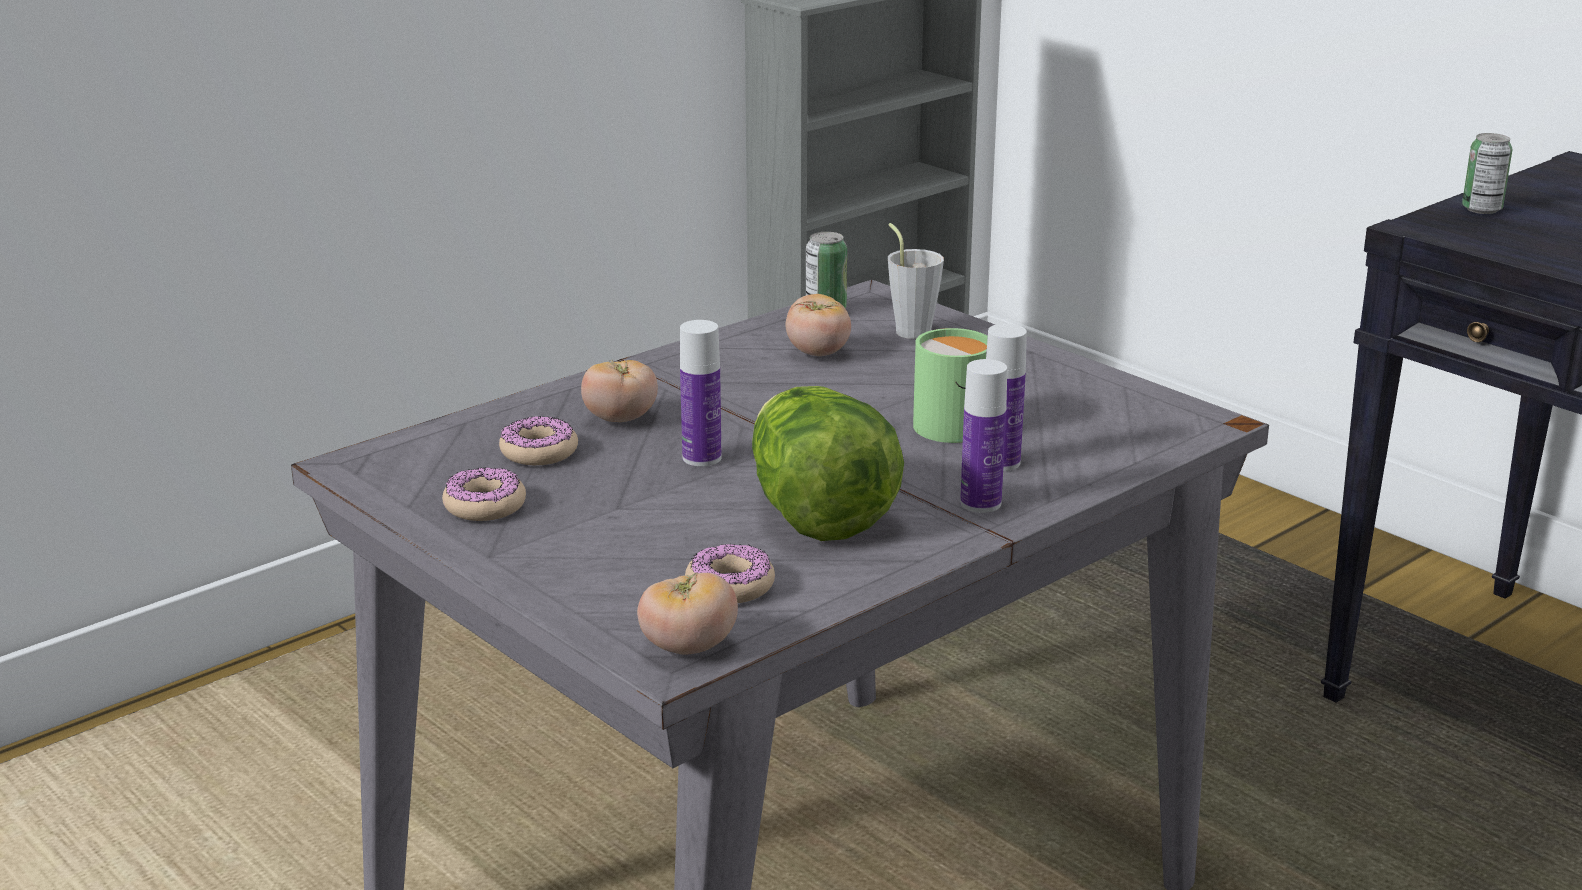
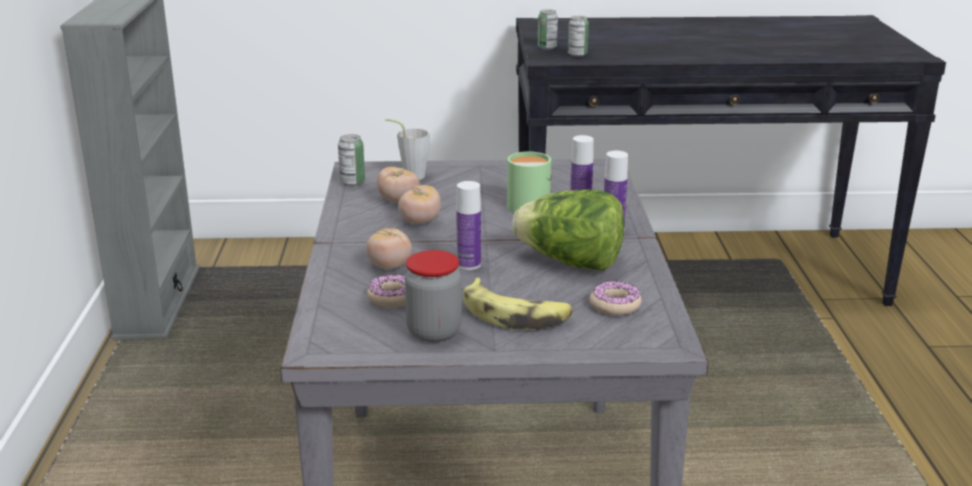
camera: 50 degrees left, 0 degrees up
donut [442,467,526,521] -> jar [405,250,462,342]
tomato [637,572,738,655] -> tomato moved to [398,185,441,224]
none -> banana [463,278,573,330]
none -> can [568,16,589,57]

